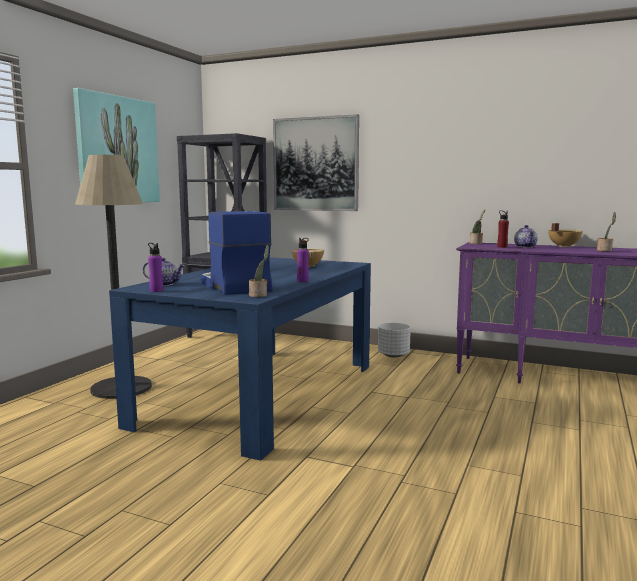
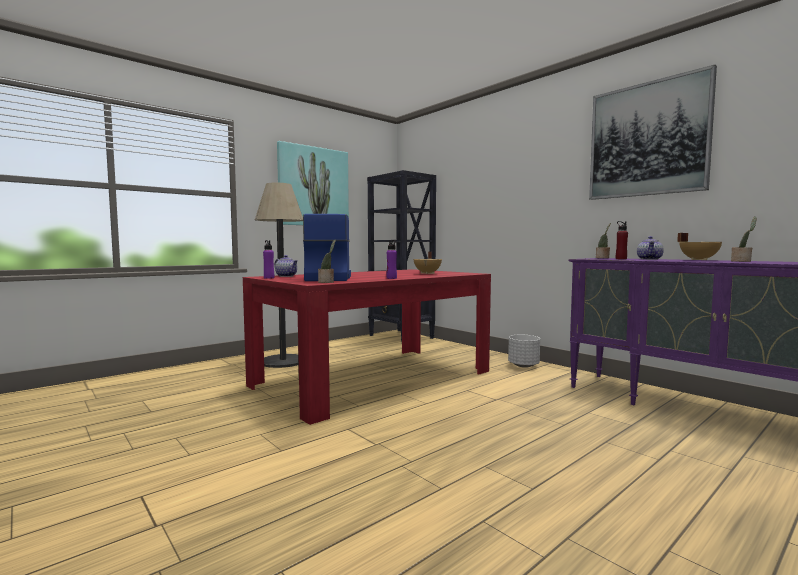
camera: 25 degrees right, 5 degrees down
blue dining table [109,257,371,461] -> red dining table [243,269,491,425]
picture [273,114,359,211] -> picture moved to [589,65,717,200]

